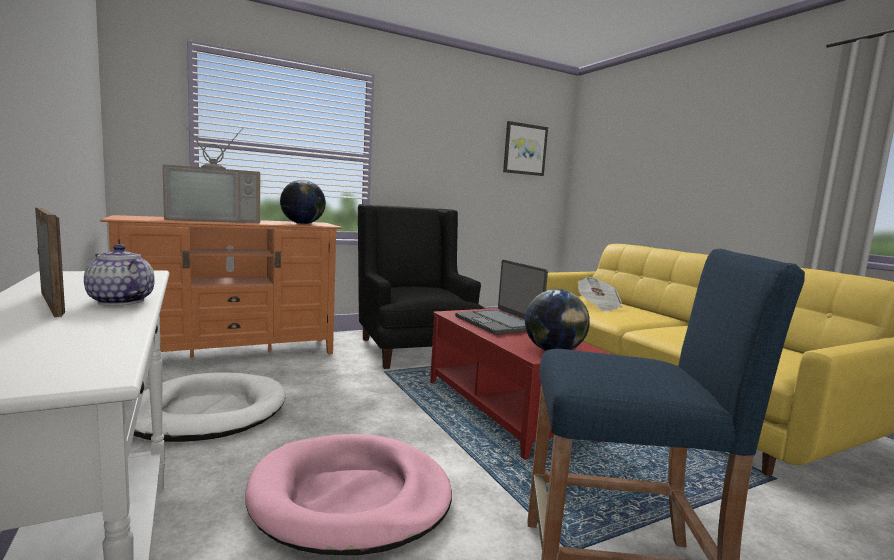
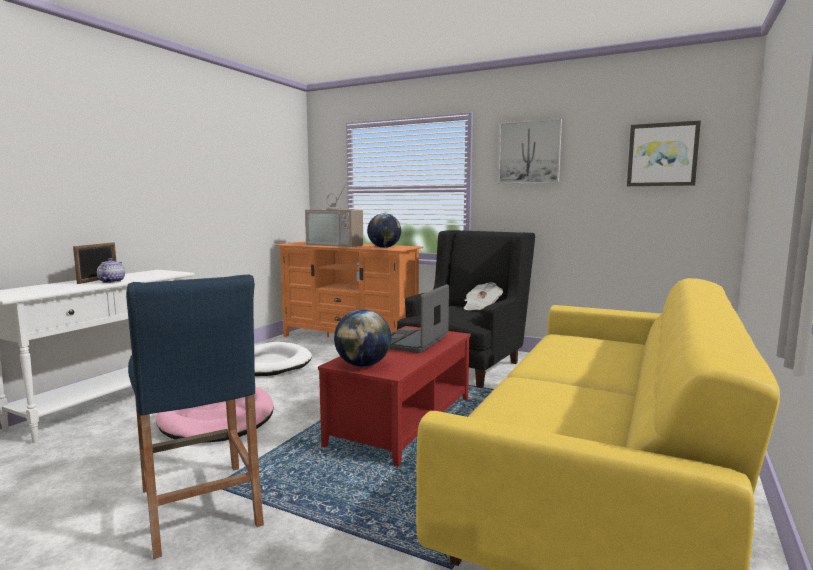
camera: 55 degrees right, 0 degrees up
newspaper [578,277,623,312] -> newspaper moved to [464,282,503,310]
none -> picture [498,118,562,184]

